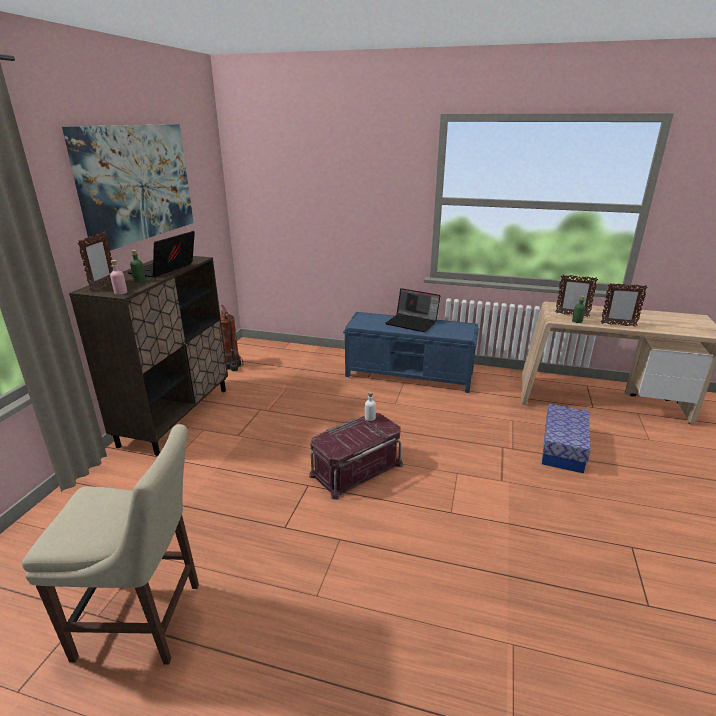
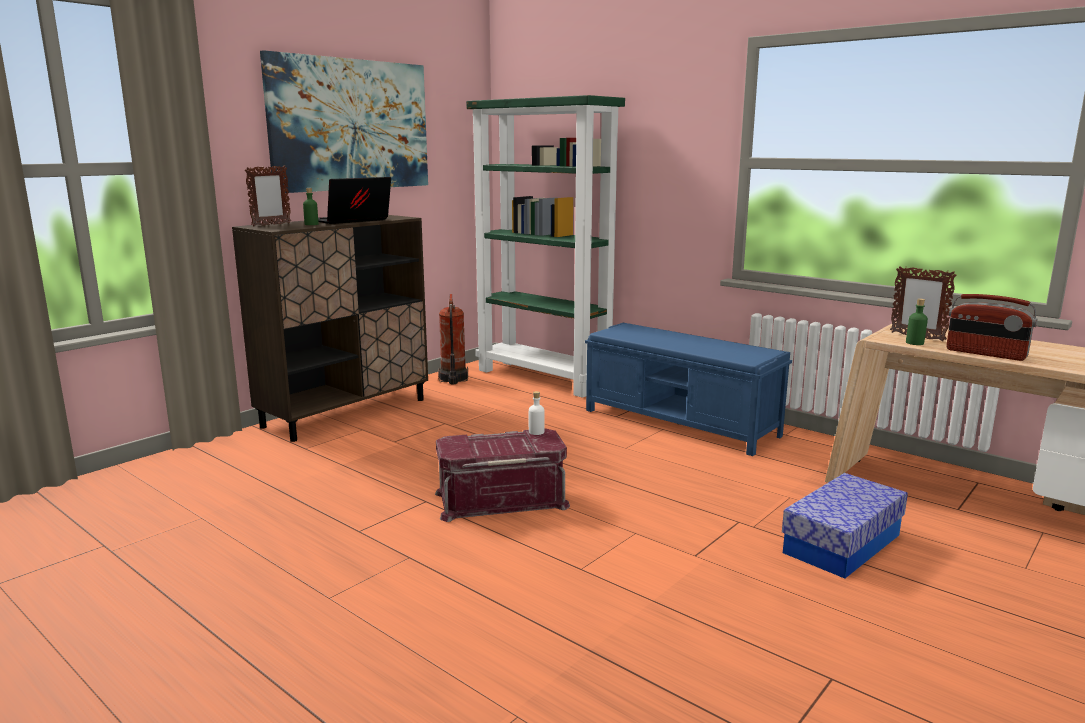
camera: 25 degrees right, 10 degrees down
beige chair [22,424,199,665] -> none
pink bottle [110,260,127,294] -> none
laptop [385,288,440,332] -> none
picture frame [601,283,648,327] -> radio [946,294,1038,361]
none -> green bookcase [466,95,625,398]

